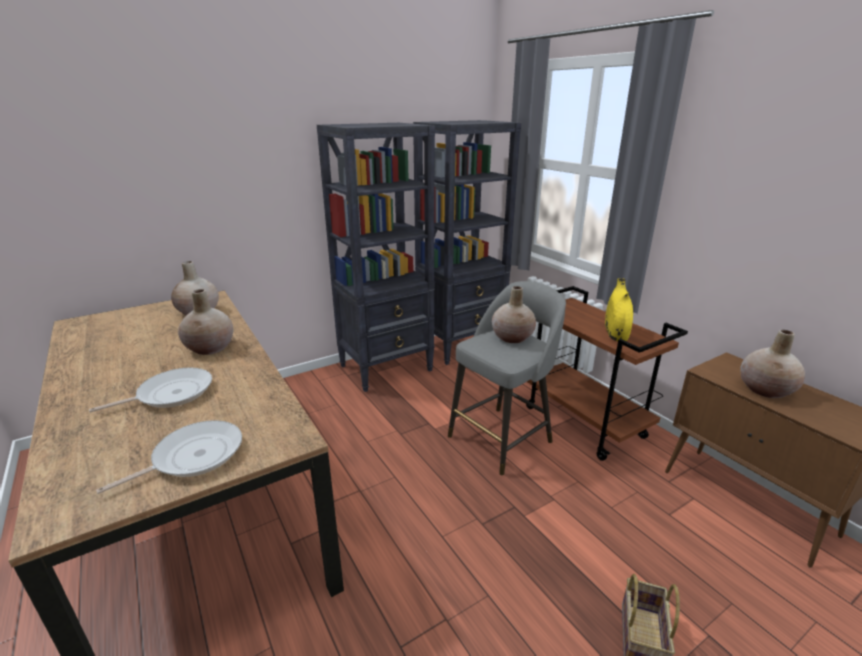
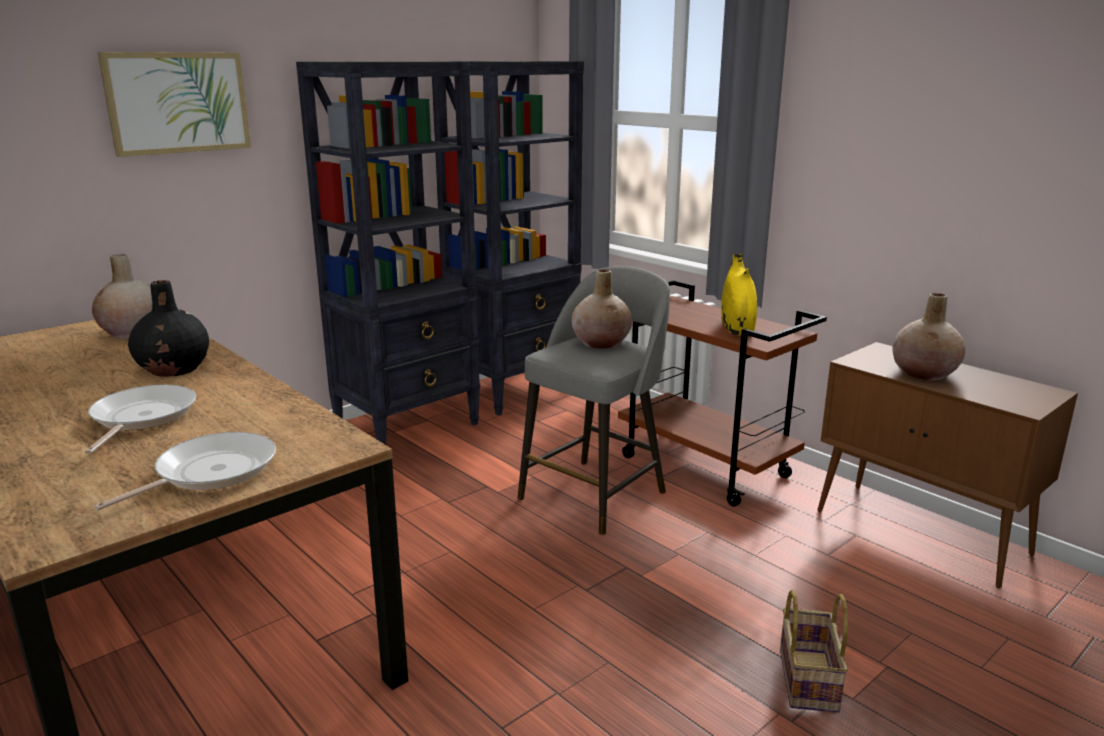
camera: 10 degrees left, 5 degrees down
frying pan [89,368,212,412] -> frying pan turned 45 degrees counterclockwise [85,385,196,454]
beige vase [178,289,234,355] -> black vase [128,280,209,377]
none -> picture [97,52,251,157]

